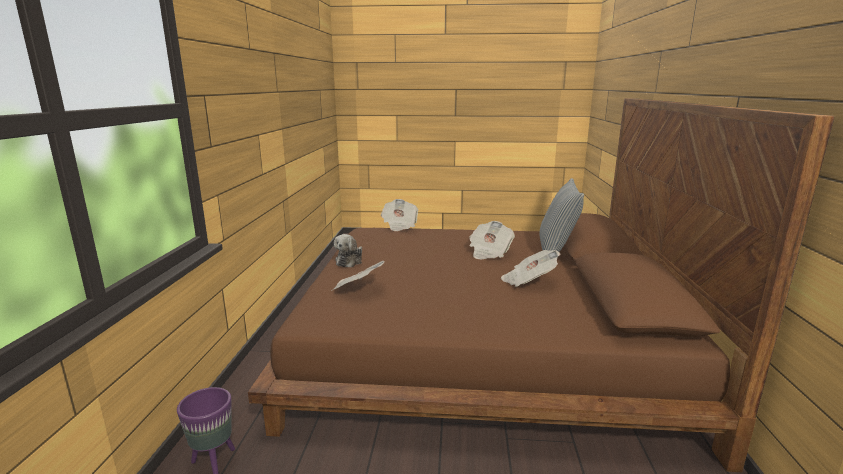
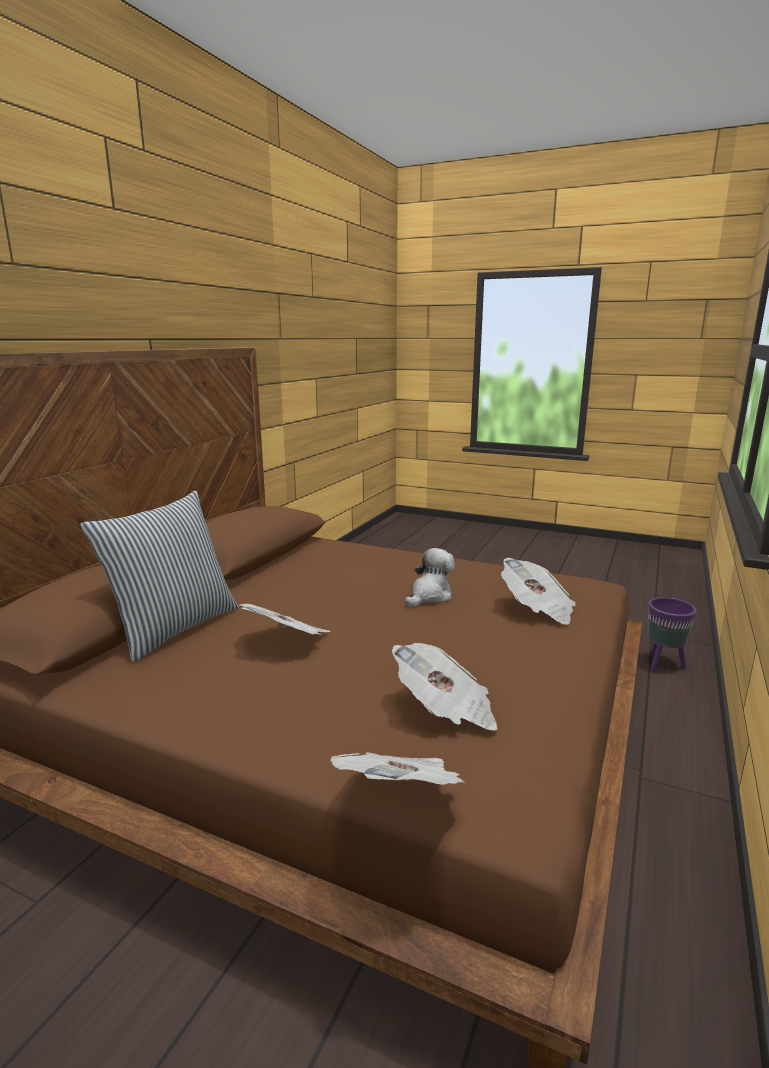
camera: 160 degrees left, 0 degrees up
plush toy [334,234,362,267] -> plush toy moved to [405,548,455,607]
newspaper [501,250,560,287] -> newspaper moved to [392,643,498,731]

